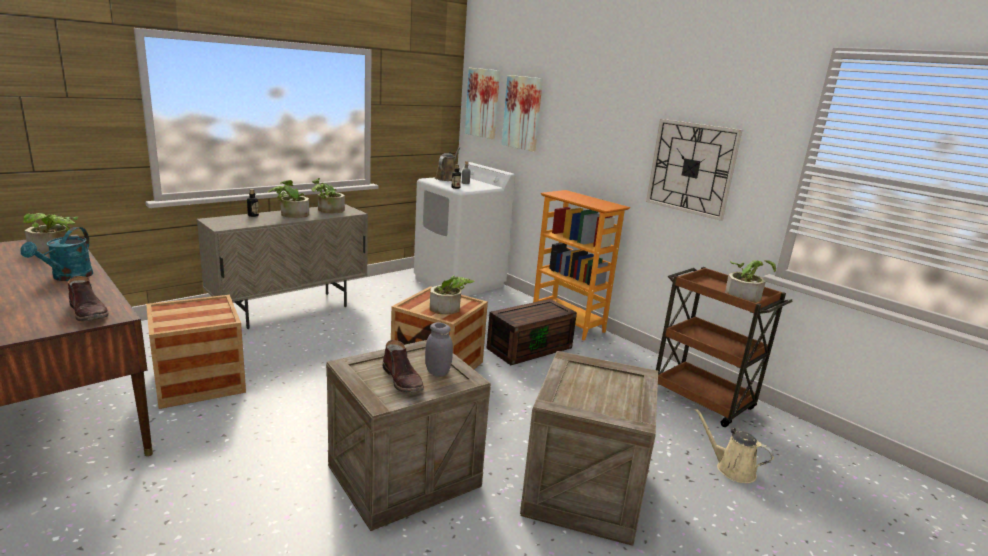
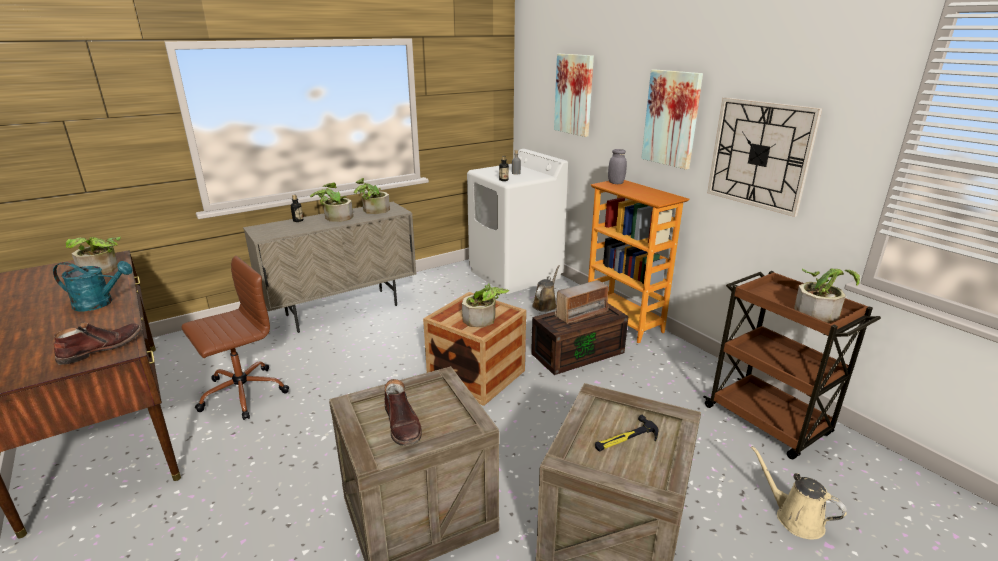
camera: 10 degrees right, 5 degrees up
turquoise watering can [20,227,93,281] -> turquoise watering can turned 105 degrees counterclockwise [53,261,133,311]
brown boot [68,276,109,322] -> brown boot turned 105 degrees counterclockwise [54,322,142,365]
crate [146,295,246,409] -> brown office chair [181,256,289,420]
grey jar [425,323,453,376] -> grey jar moved to [608,149,627,184]
brown watering can [435,147,460,181] -> brown watering can moved to [532,265,560,312]
picture [465,68,500,139] -> picture moved to [641,69,703,170]
none -> radio [554,280,609,324]
none -> hammer [595,415,659,452]

